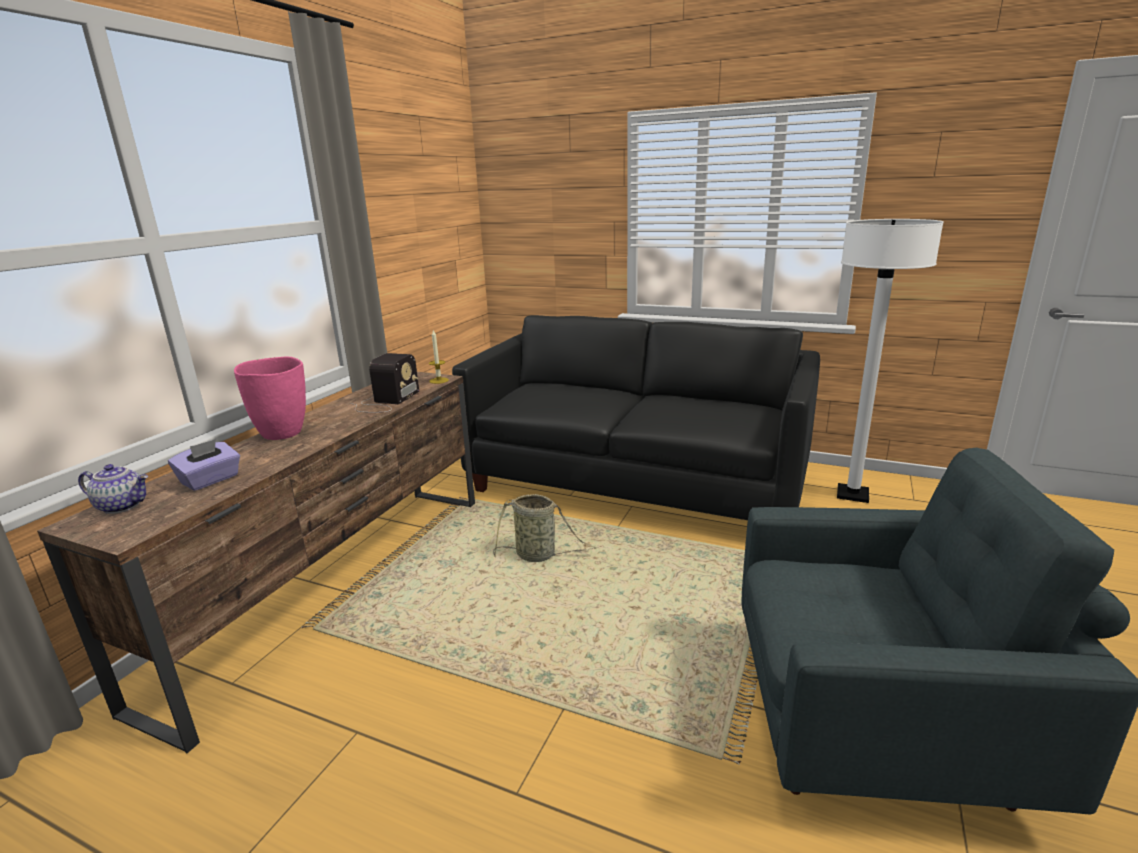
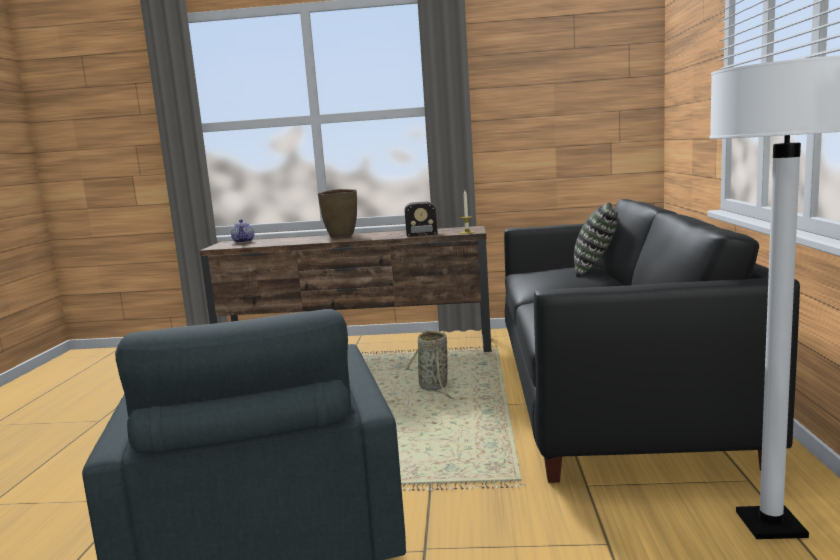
camera: 70 degrees right, 10 degrees down
purple tissue box [168,439,240,491] -> none
pink vase [234,357,306,440] -> brown vase [318,189,357,238]
none -> pillow [574,202,617,277]

